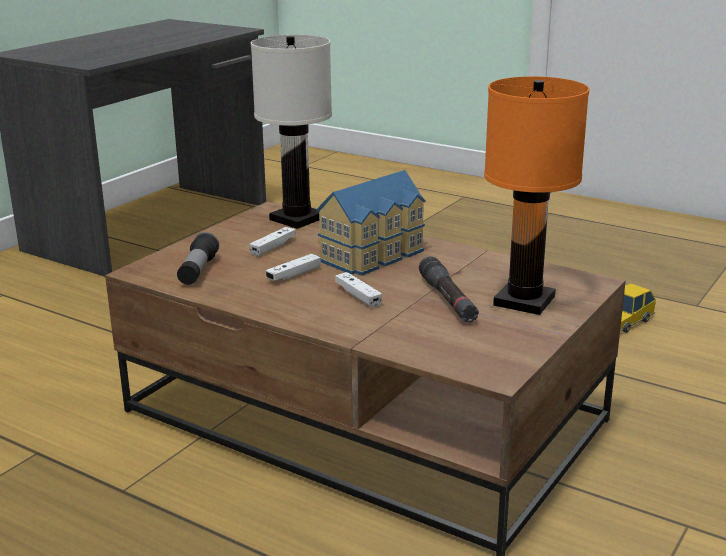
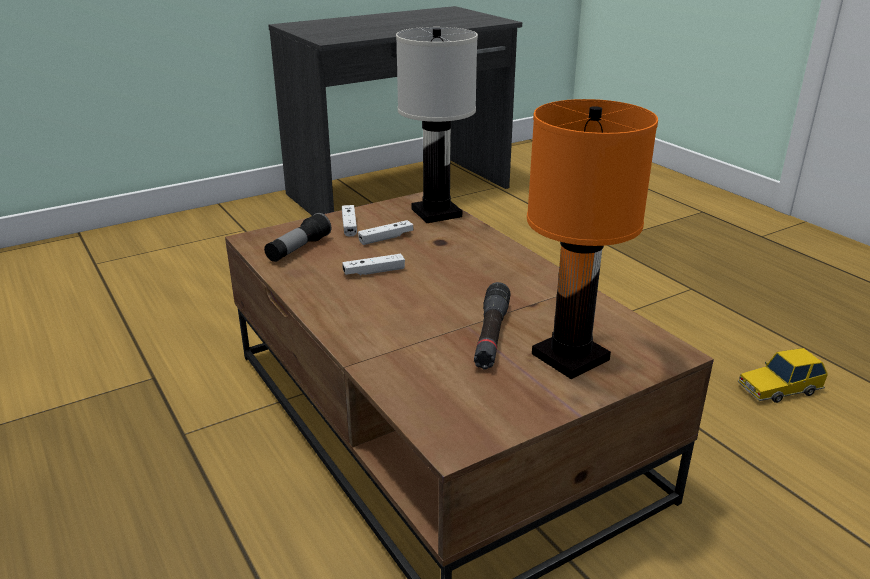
camera: 25 degrees right, 5 degrees up
toy house [317,170,426,276] -> none
white game controller [335,272,382,308] -> white game controller moved to [342,205,357,236]

